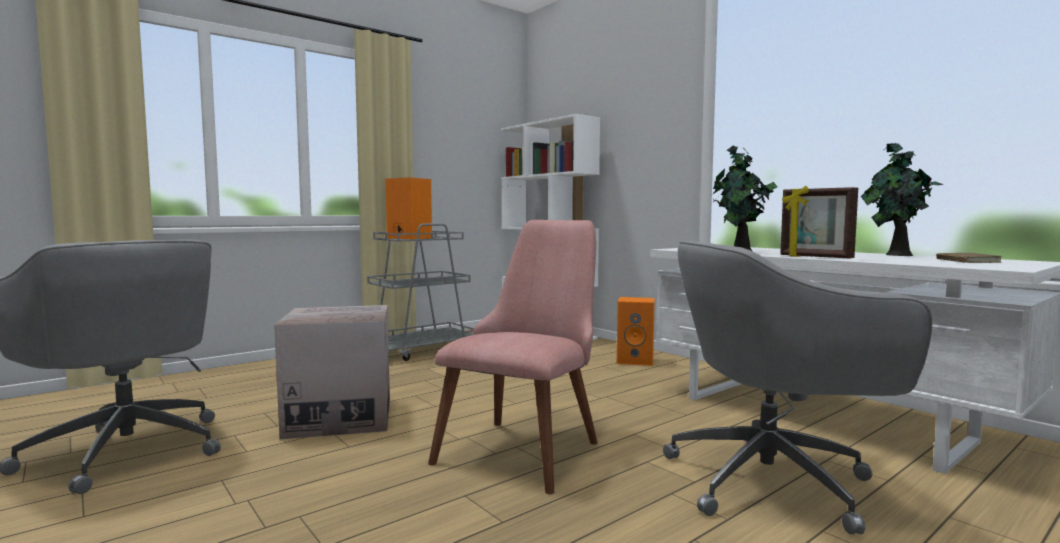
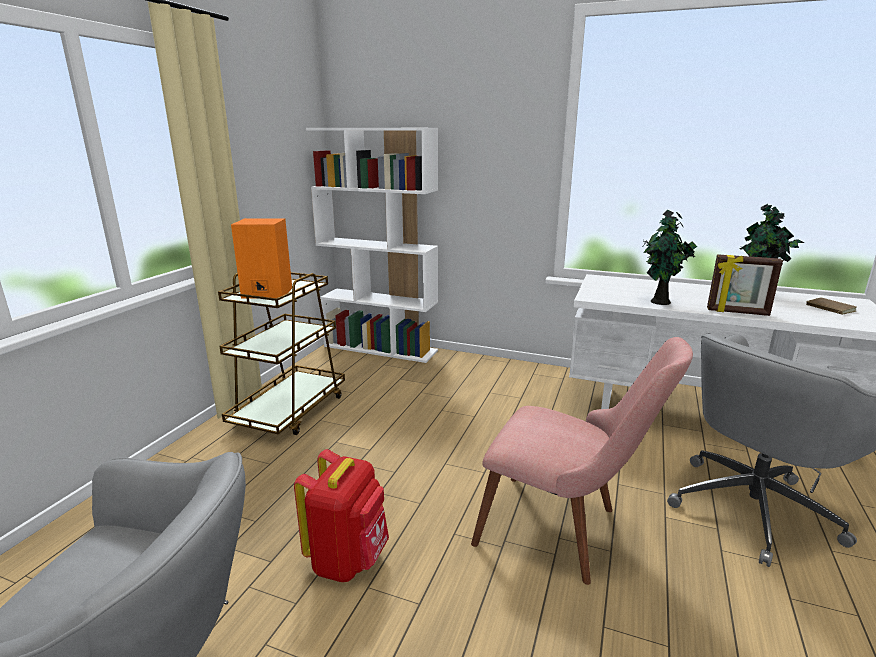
camera: 30 degrees left, 15 degrees up
cardboard box [274,305,390,439] -> red backpack [294,449,389,582]
grey cart [367,223,474,361] -> brown cart [218,272,345,435]
pink chair [428,220,598,494] -> pink chair turned 120 degrees clockwise [471,337,693,585]
orange speaker [617,297,655,366] -> none

